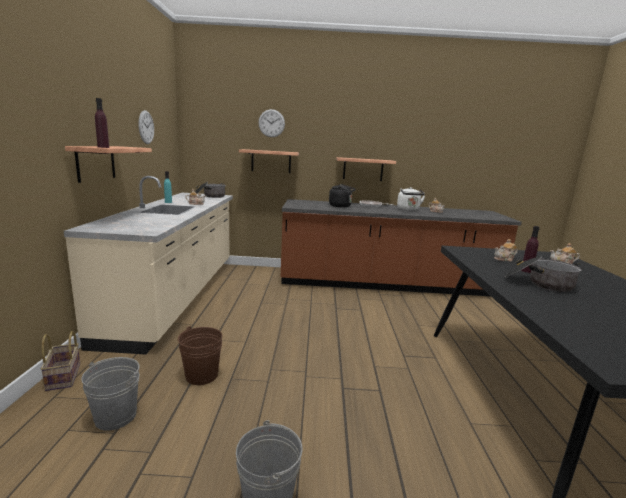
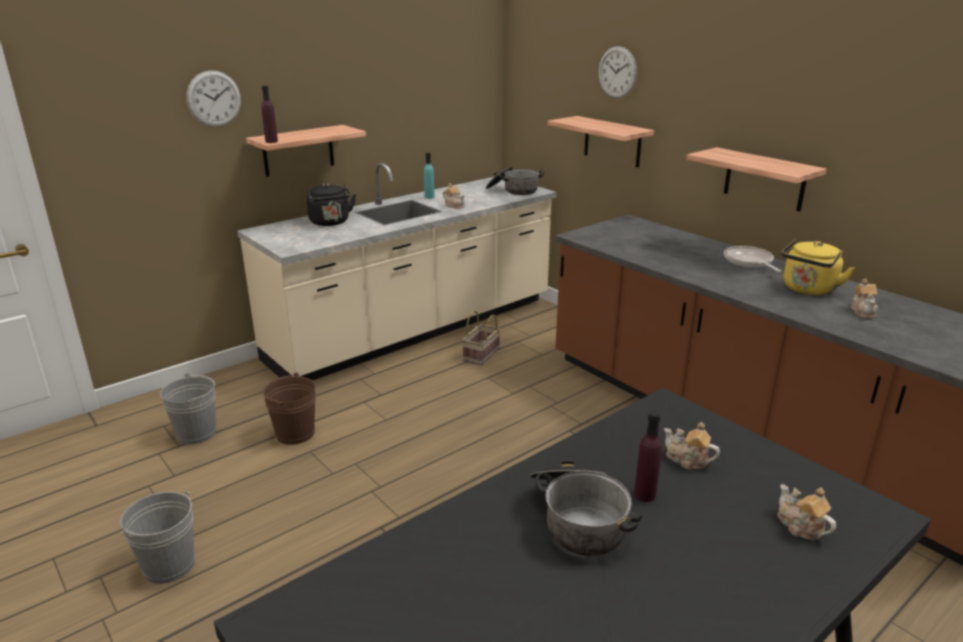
camera: 50 degrees right, 10 degrees up
basket [41,331,80,391] -> basket moved to [462,310,500,365]
wall clock [139,110,154,144] -> wall clock moved to [186,70,241,127]
black kettle [329,184,356,207] -> black kettle moved to [307,183,356,226]
white kettle [397,187,425,210] -> yellow kettle [781,239,854,295]

